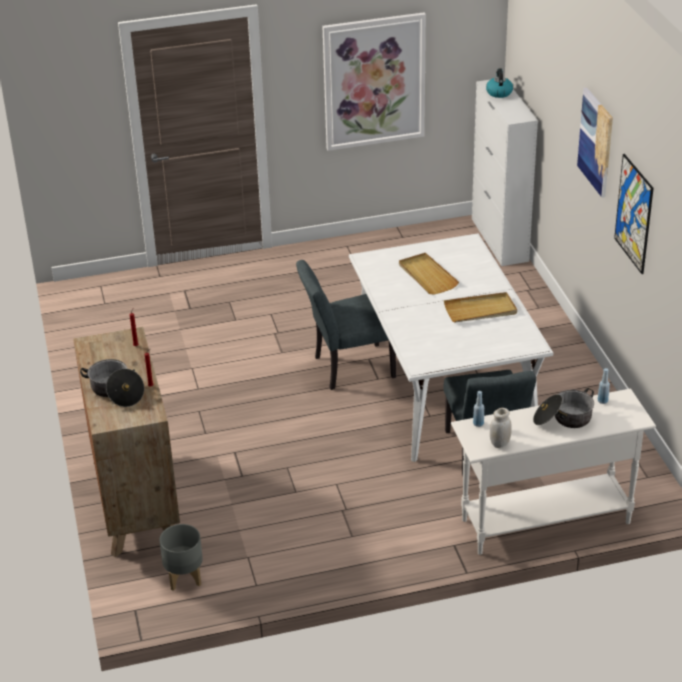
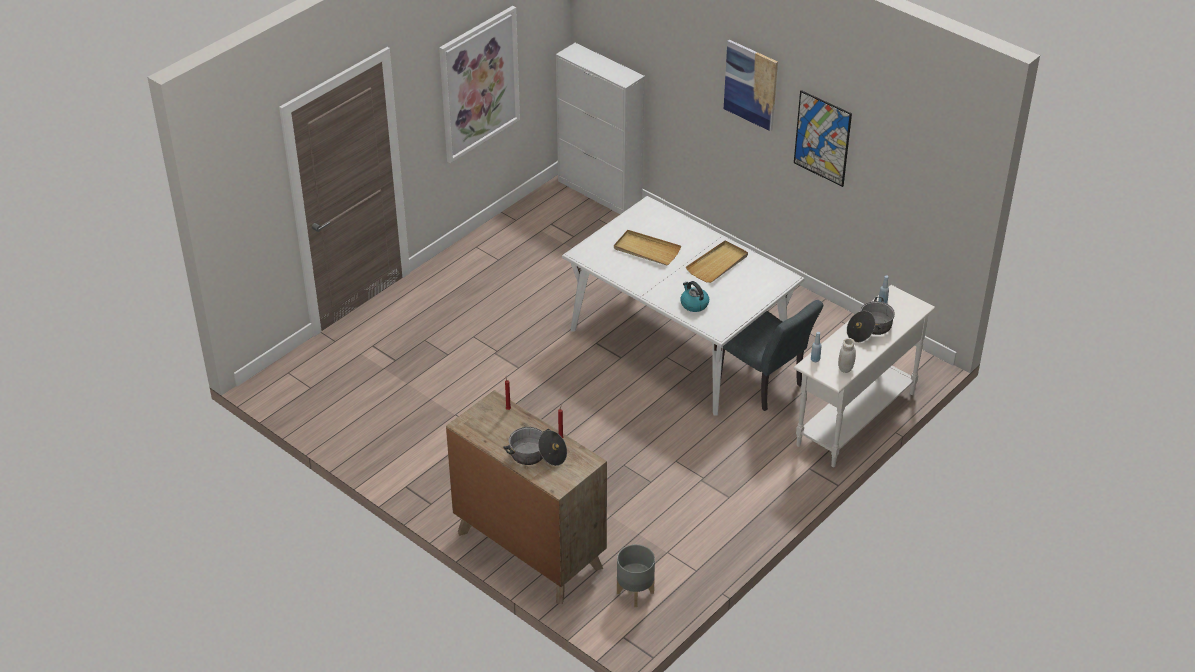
camera: 35 degrees left, 5 degrees up
grey chair [296,260,396,390] -> none
kettle [486,68,513,98] -> kettle moved to [681,281,709,312]

